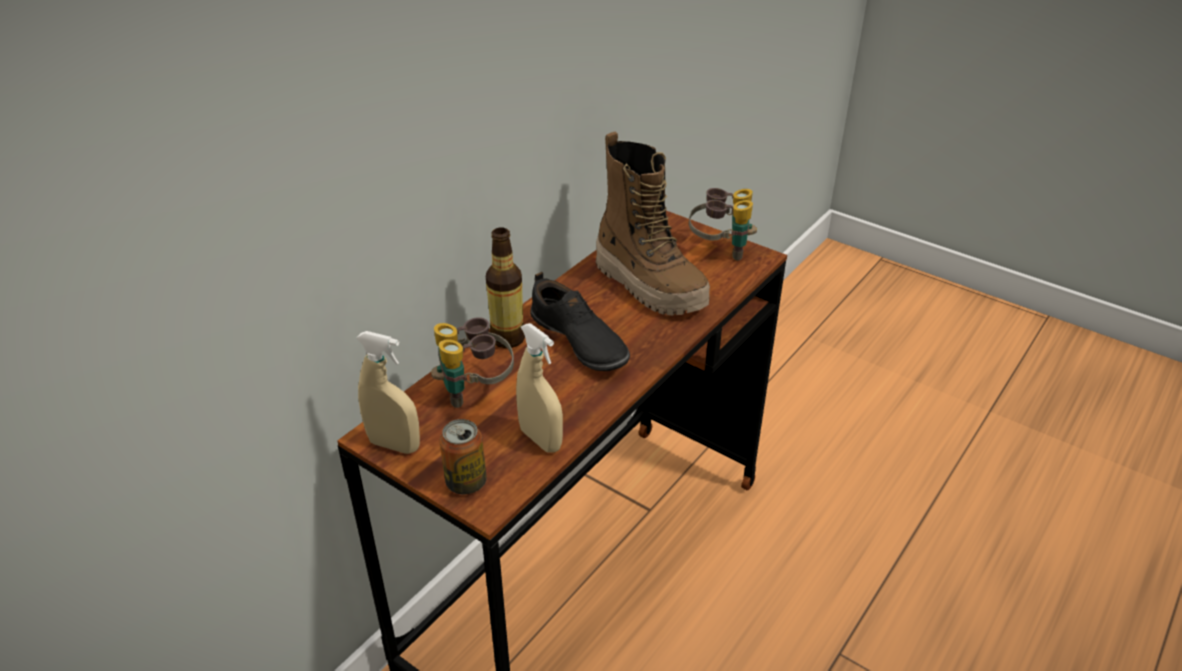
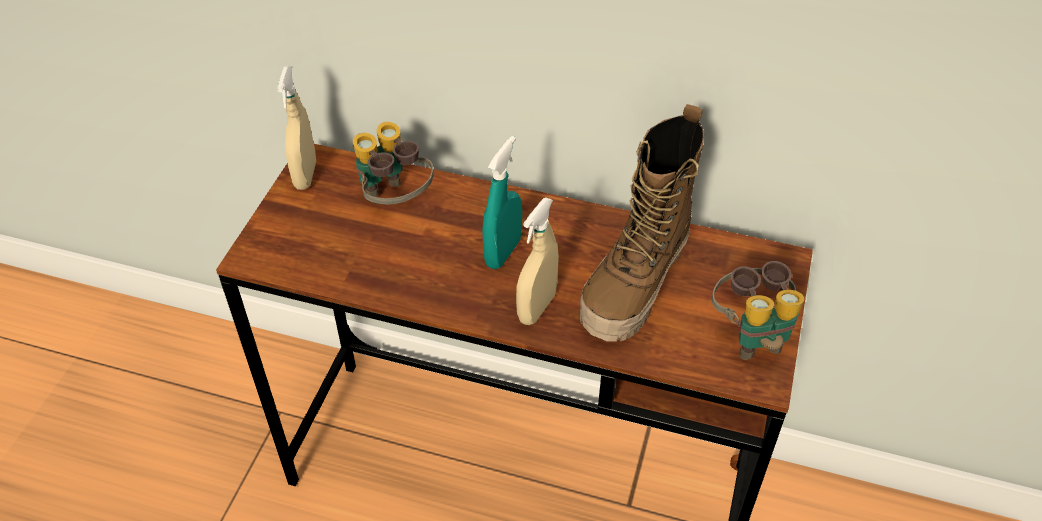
camera: 70 degrees right, 10 degrees up
can [439,419,487,494] -> none
bottle [486,227,525,348] -> none
beige spray bottle [516,323,563,453] -> beige spray bottle moved to [516,197,559,325]
black shoe [530,272,630,371] -> turquoise spray bottle [482,136,522,269]

